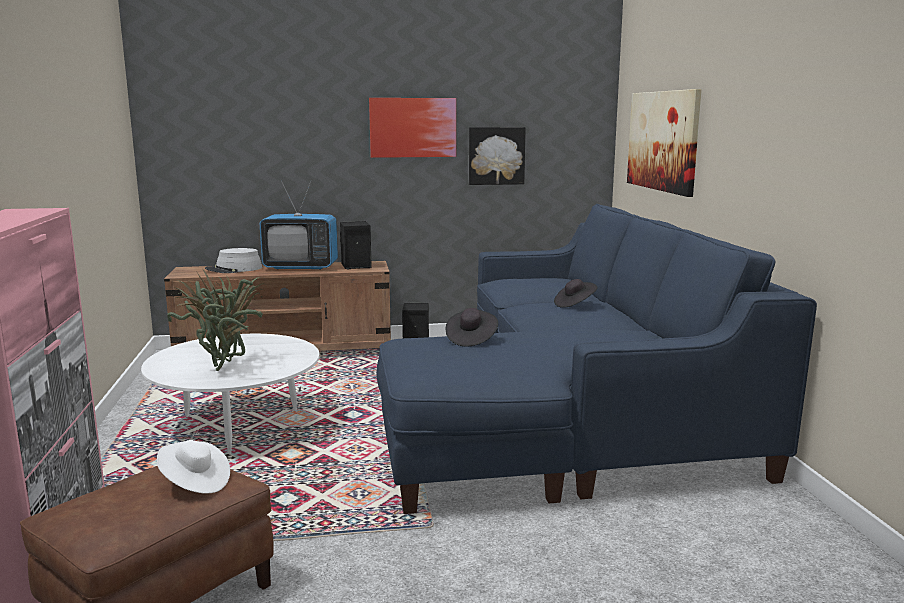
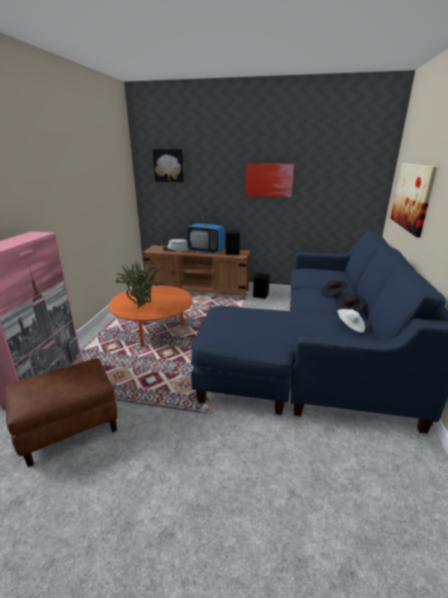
camera: 20 degrees right, 10 degrees up
white coffee table [141,334,319,454] -> orange coffee table [109,285,192,347]
white hat [157,440,230,494] -> white hat moved to [337,309,365,333]
black hat [446,308,498,346] -> black hat moved to [336,294,365,312]
picture [469,127,526,185] -> picture moved to [152,149,184,182]

